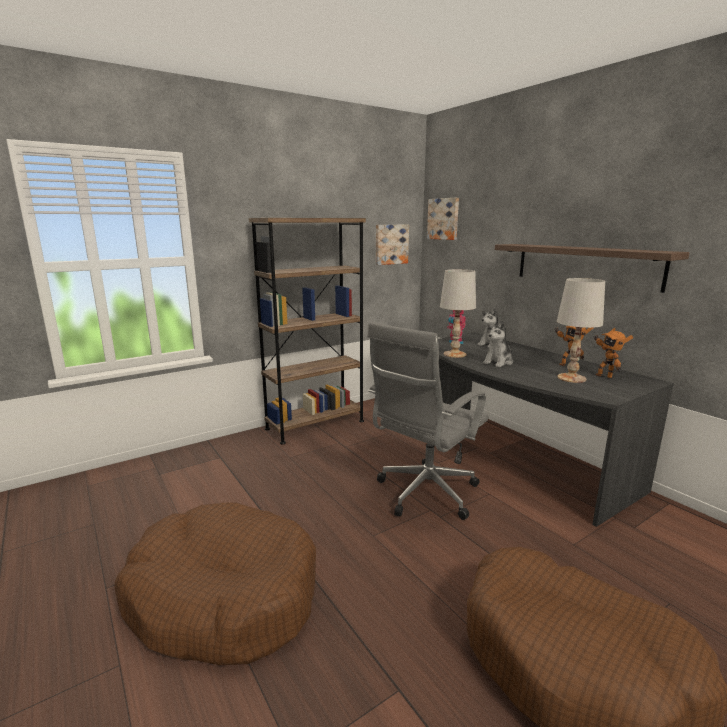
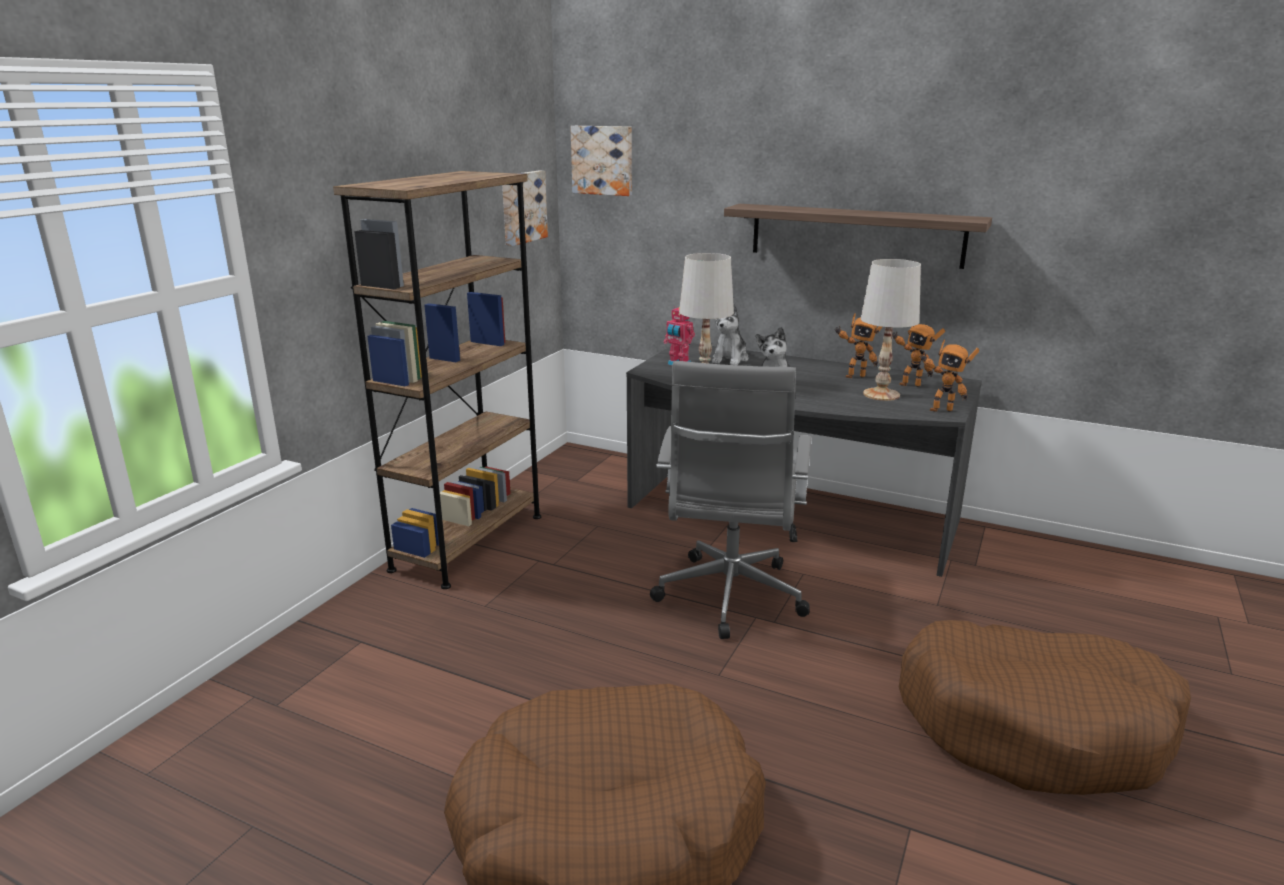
camera: 30 degrees left, 5 degrees up
none -> toy robot [919,340,979,412]

